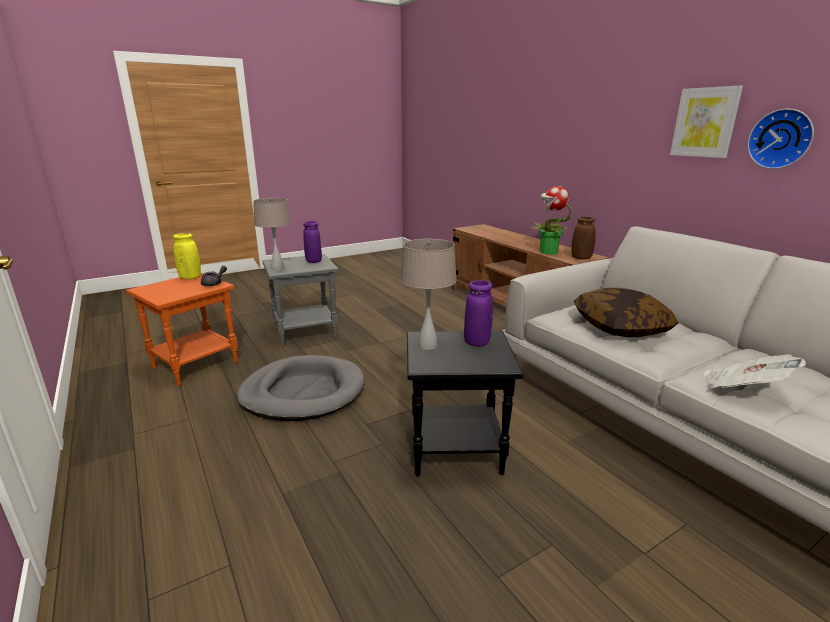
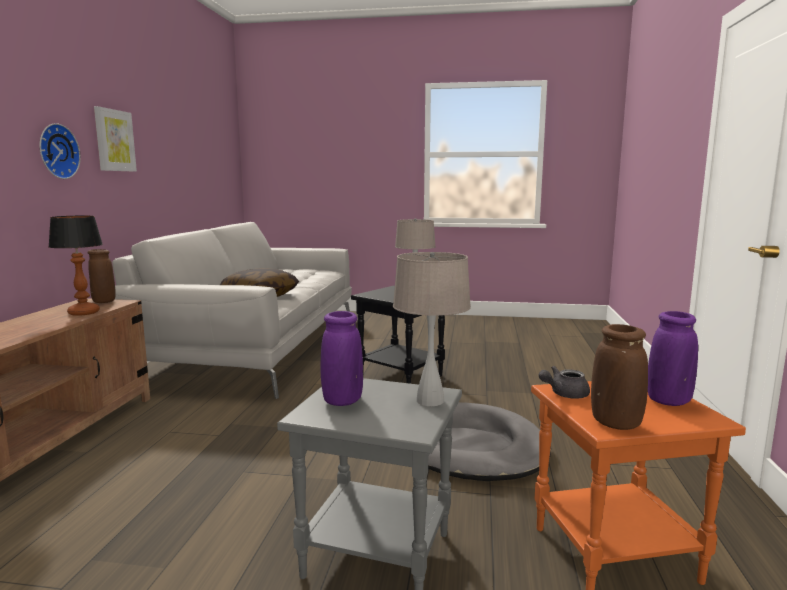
camera: 140 degrees left, 10 degrees down
yellow vase [173,233,201,279] -> brown vase [591,324,648,430]
purple vase [464,280,493,346] -> purple vase moved to [648,311,698,406]
potted plant [529,186,571,254] -> table lamp [48,215,103,316]
newspaper [704,354,806,388] -> none
wall clock [747,109,814,169] -> wall clock moved to [40,123,81,179]

